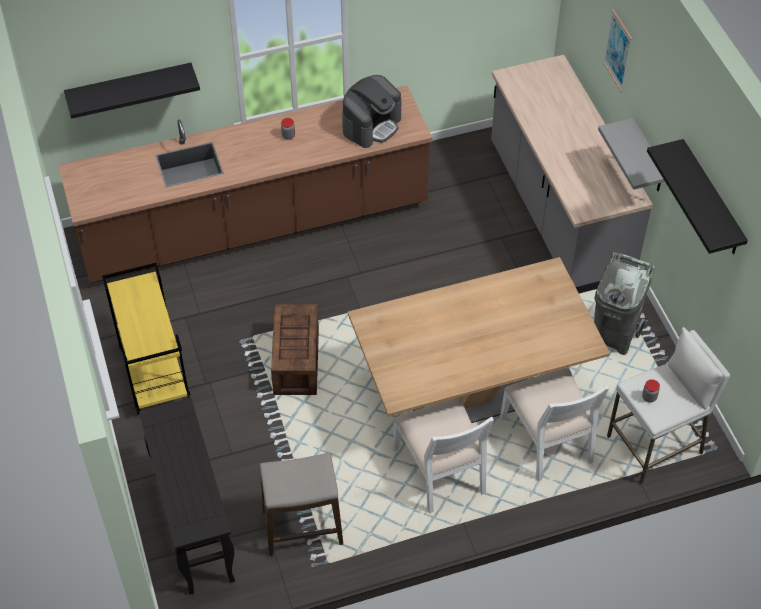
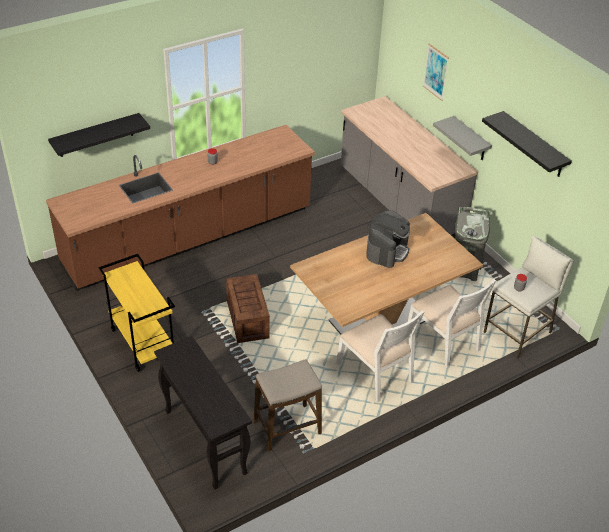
camera: 15 degrees left, 10 degrees down
coffee machine [342,75,401,148] -> coffee machine moved to [366,210,410,268]

